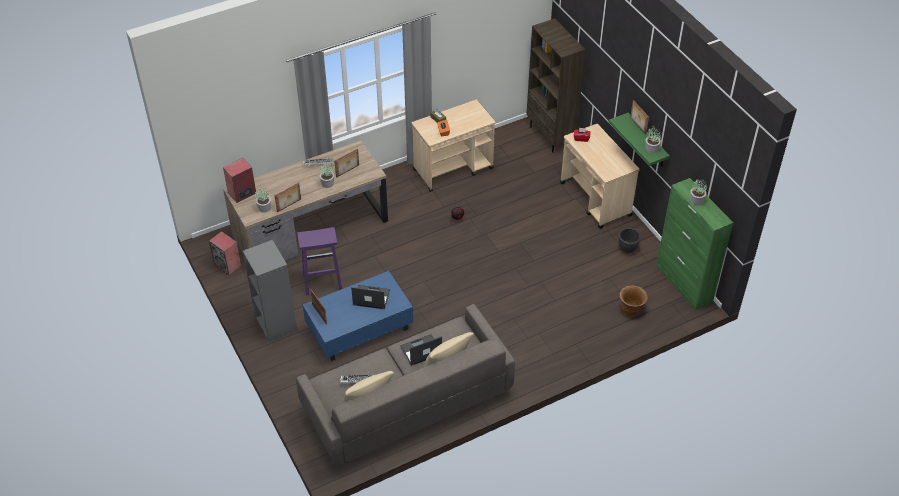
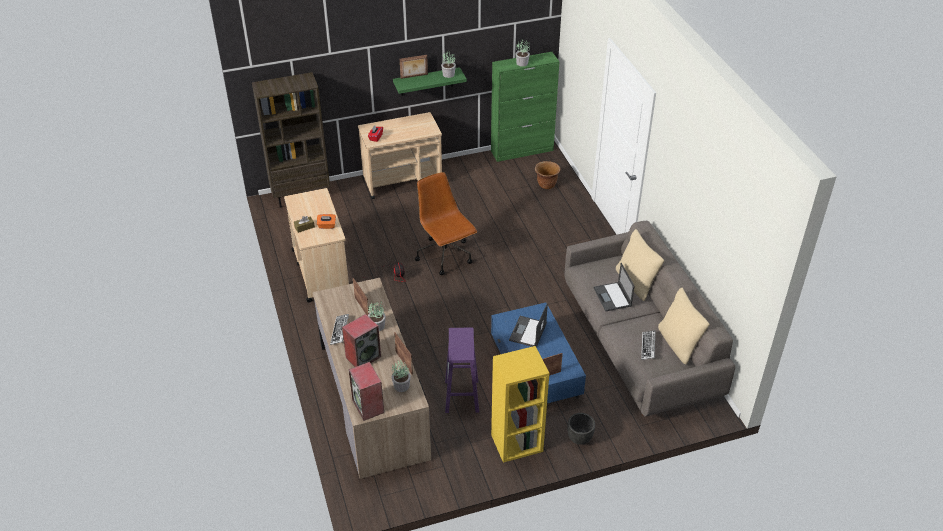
camera: 80 degrees left, 5 degrees down
speaker [209,231,242,275] -> speaker moved to [342,314,381,367]
grey bookcase [243,240,297,342] -> yellow bookcase [491,346,549,463]
black planter [618,228,641,253] -> black planter moved to [567,413,595,445]
none -> brown office chair [415,172,477,275]

